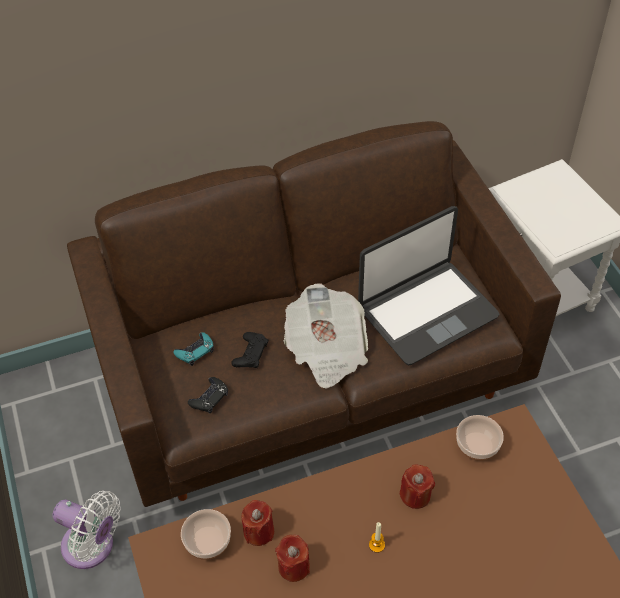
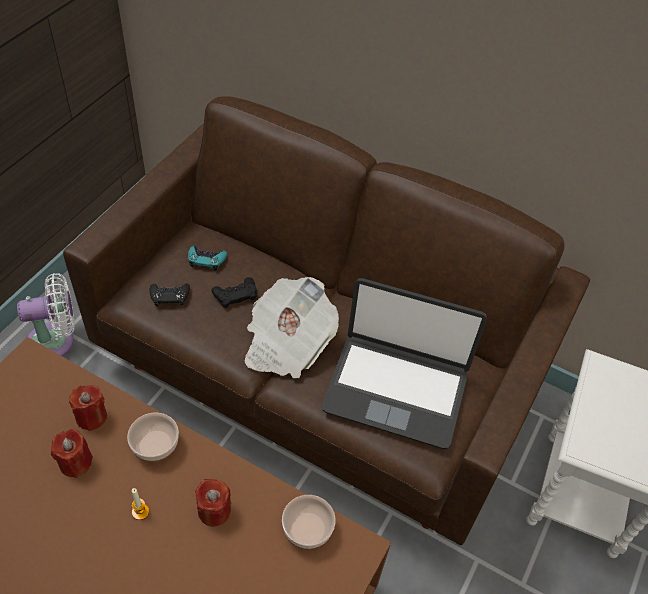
camera: 45 degrees right, 0 degrees up
white fan [52,491,121,569] -> white fan turned 90 degrees counterclockwise [17,273,74,357]
bowl [181,509,231,560] -> bowl moved to [127,413,179,462]

